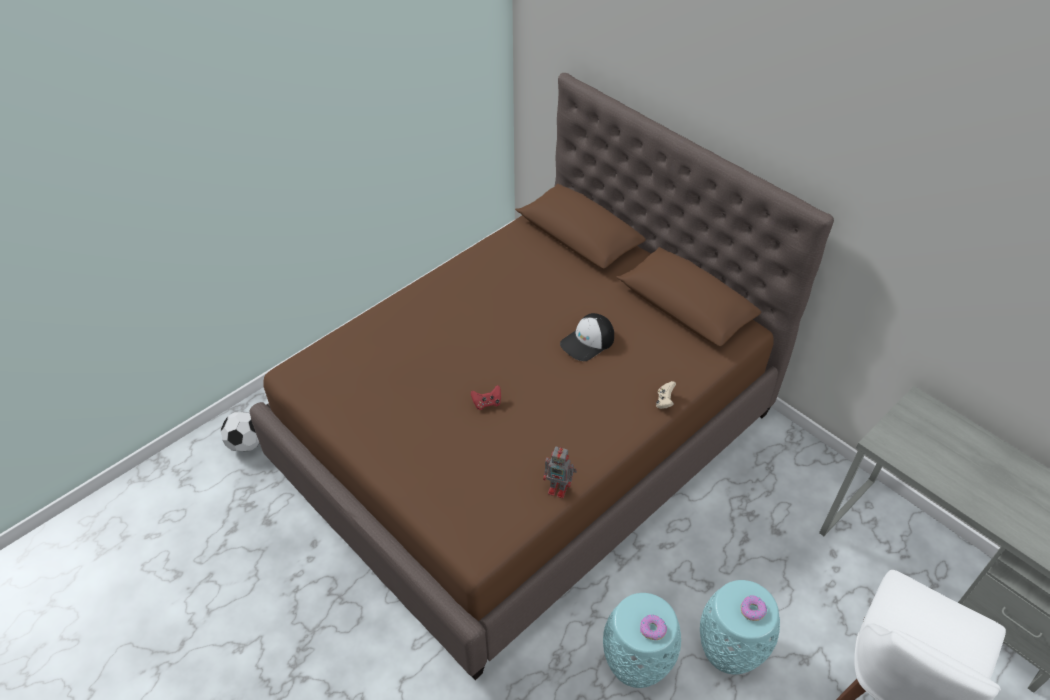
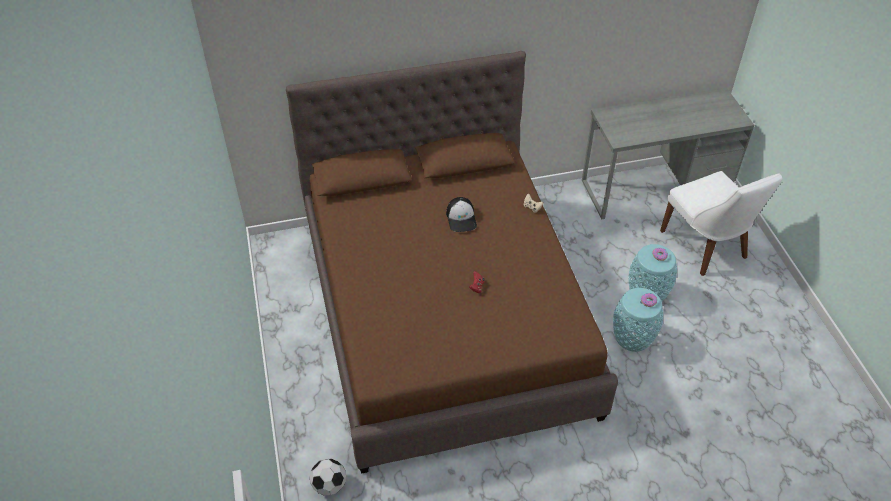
camera: 60 degrees left, 0 degrees up
toy robot [543,447,577,498] -> none

